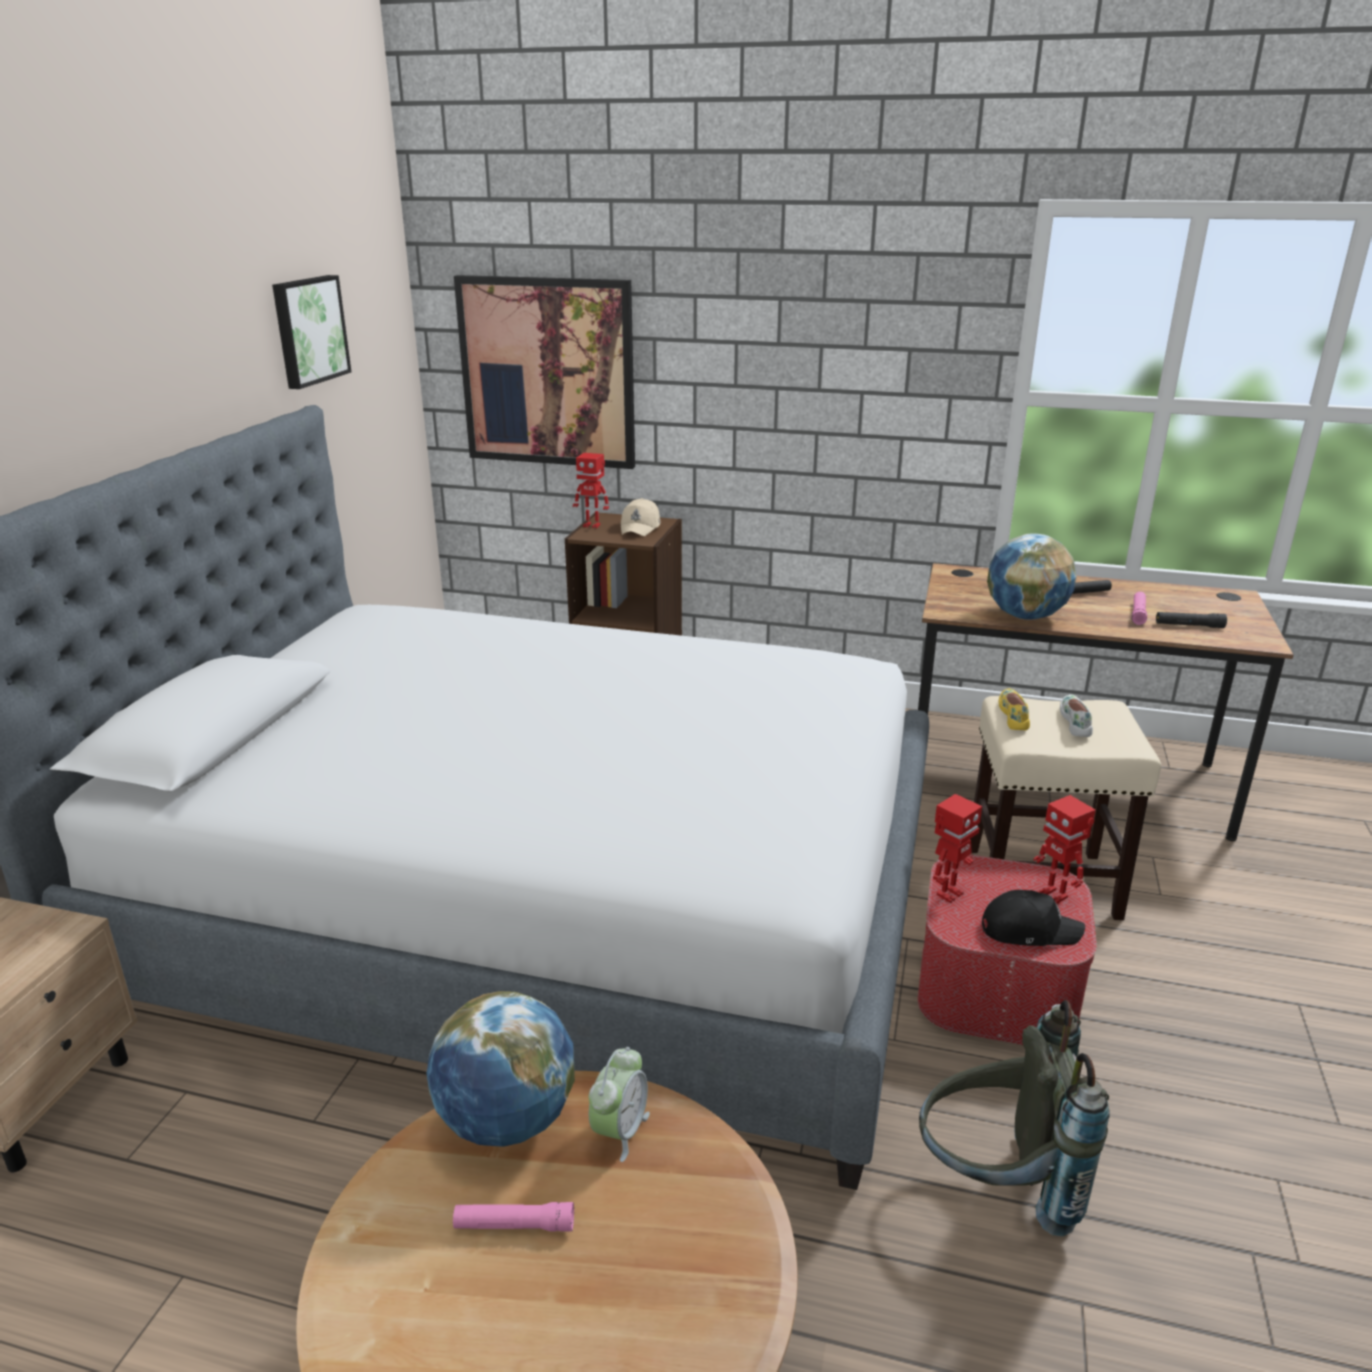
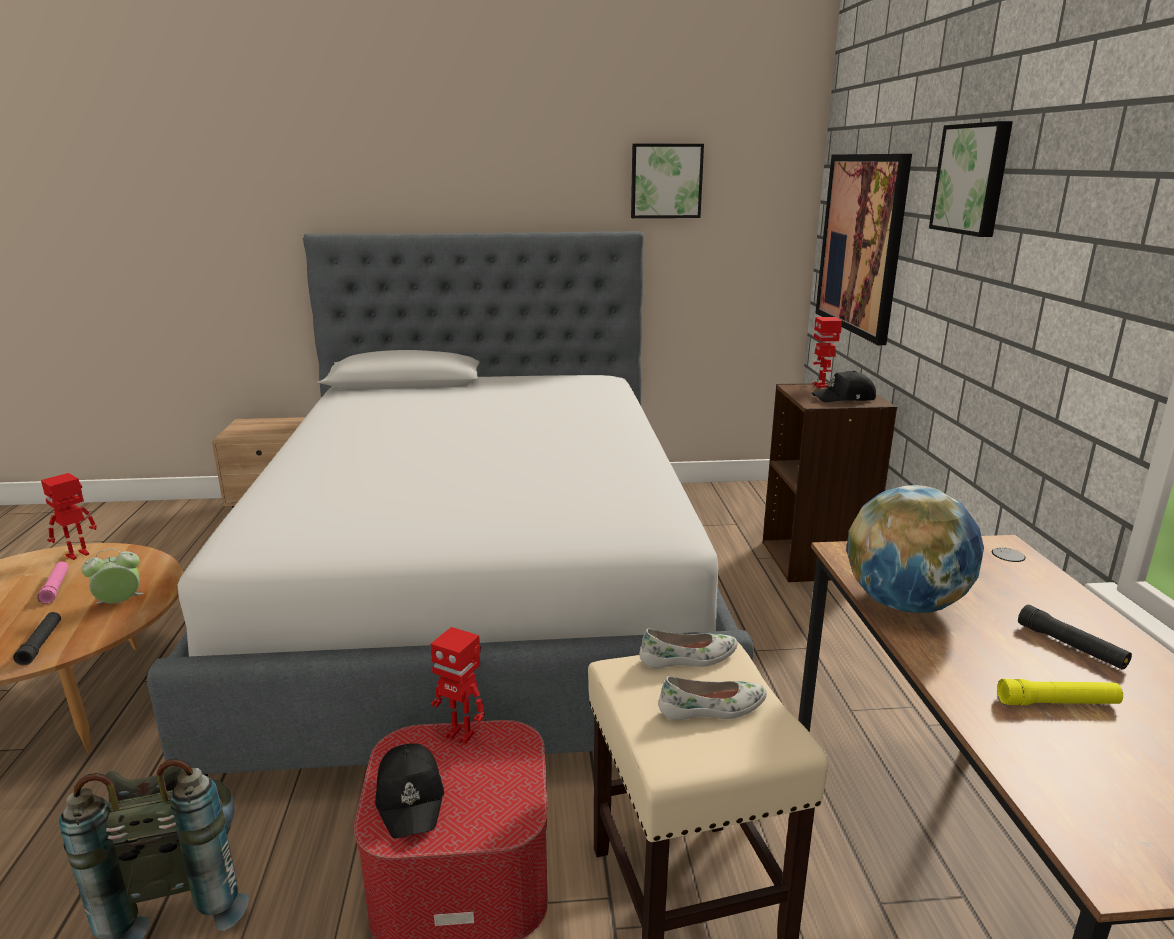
camera: 70 degrees right, 5 degrees down
globe [426,991,575,1147] -> none
alarm clock [589,1047,650,1162] -> alarm clock turned 150 degrees clockwise [81,549,143,604]
beige cap [621,498,660,536] -> black cap [812,371,876,402]
yellow shoe [999,688,1030,730] -> white shoe [639,629,738,668]
toy robot [1034,795,1096,904] -> toy robot moved to [41,473,97,560]
pink flashlight [1132,592,1147,625] -> yellow flashlight [997,679,1123,705]
black flashlight [1156,612,1227,628] -> black flashlight moved to [13,612,61,665]
none -> picture [929,121,1013,237]

